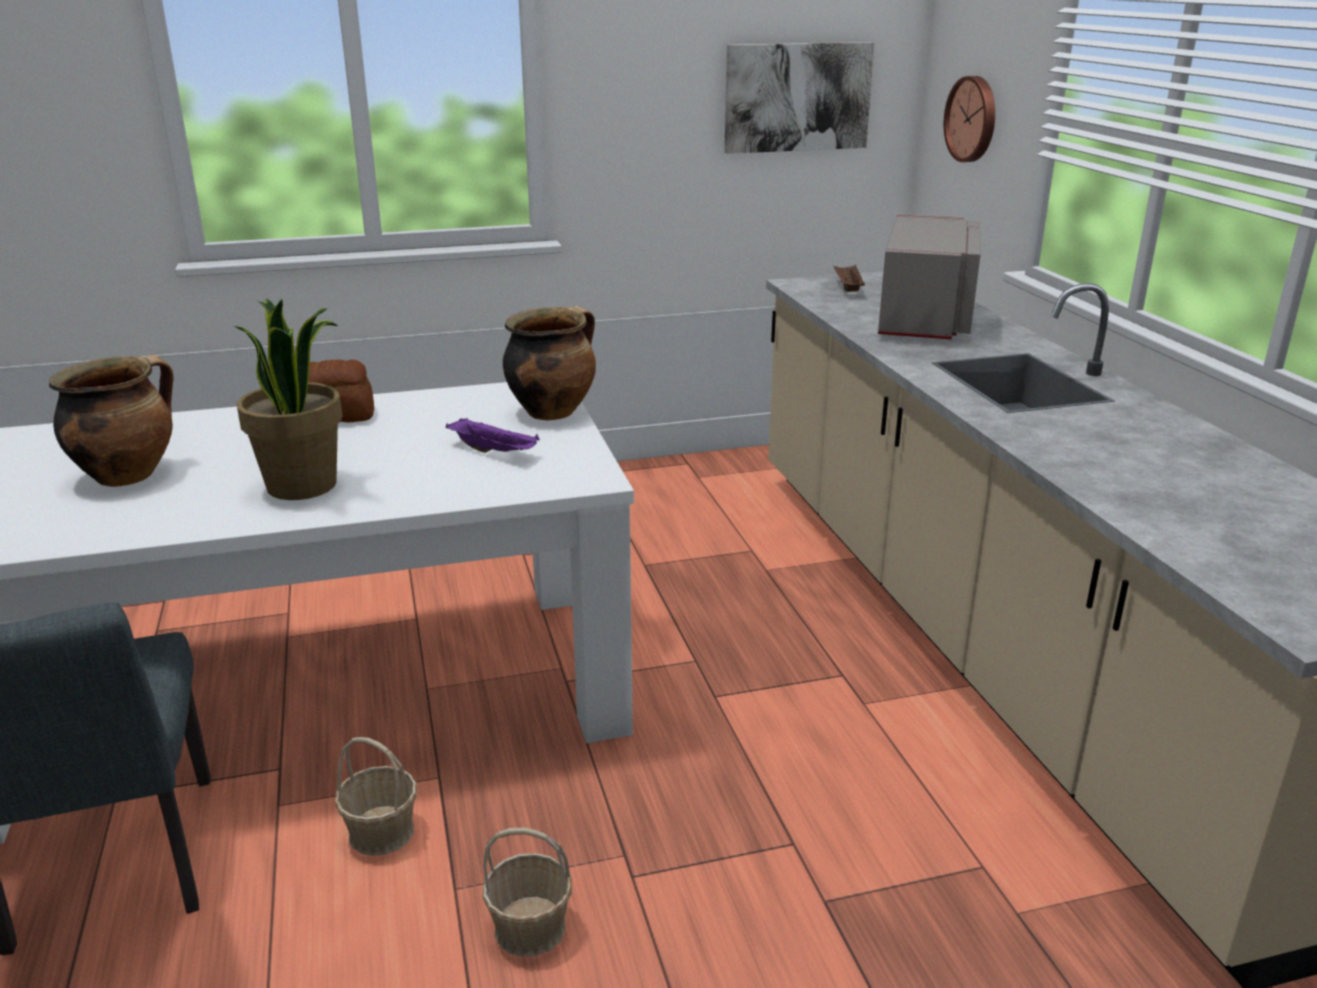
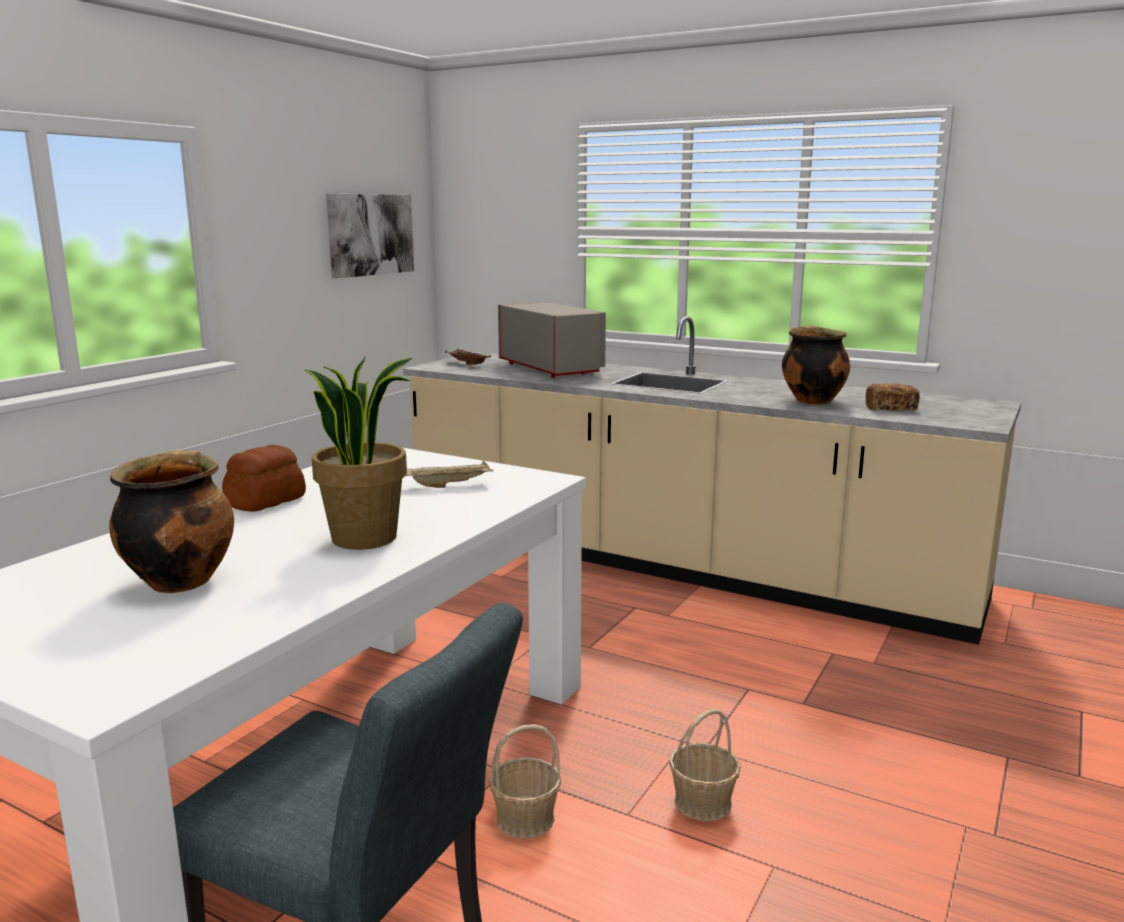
camera: 45 degrees left, 10 degrees down
purple tray [445,418,539,453] -> beige tray [405,461,493,488]
cooking pot [503,306,596,420] -> cooking pot moved to [782,326,850,405]
wall clock [944,76,995,162] -> none
none -> bread [866,383,920,411]

